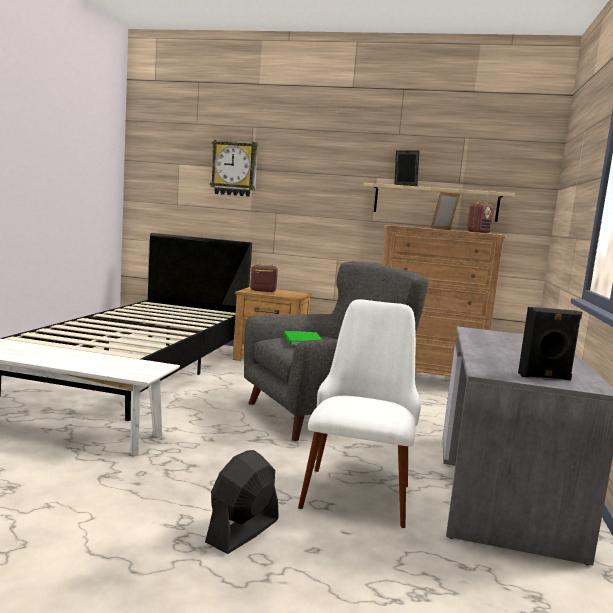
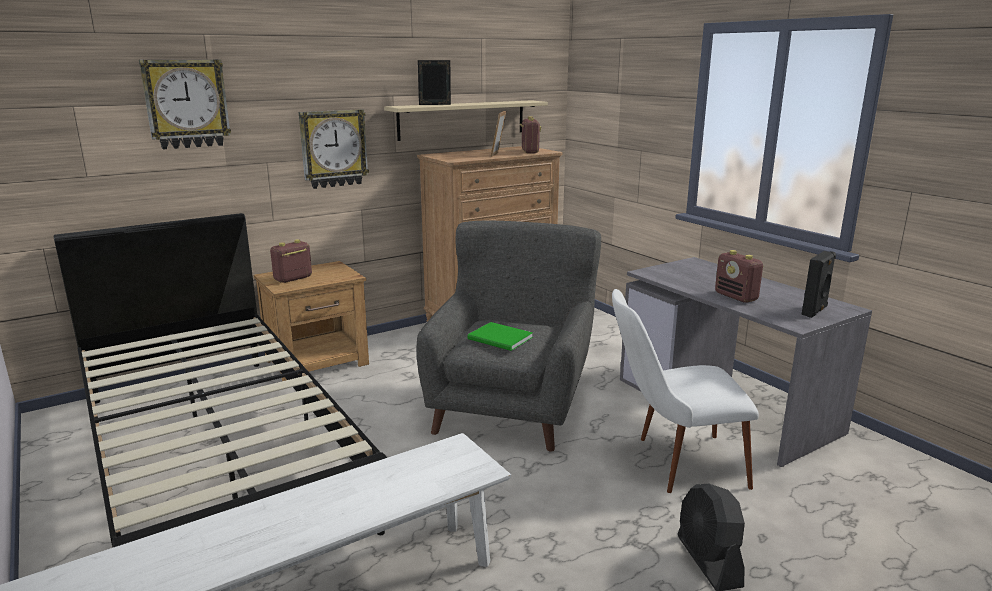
camera: 45 degrees left, 10 degrees up
white chair [298,299,421,528] -> white chair turned 60 degrees counterclockwise [612,289,759,493]
none -> wall clock [299,109,369,189]
none -> radio [715,250,763,303]

